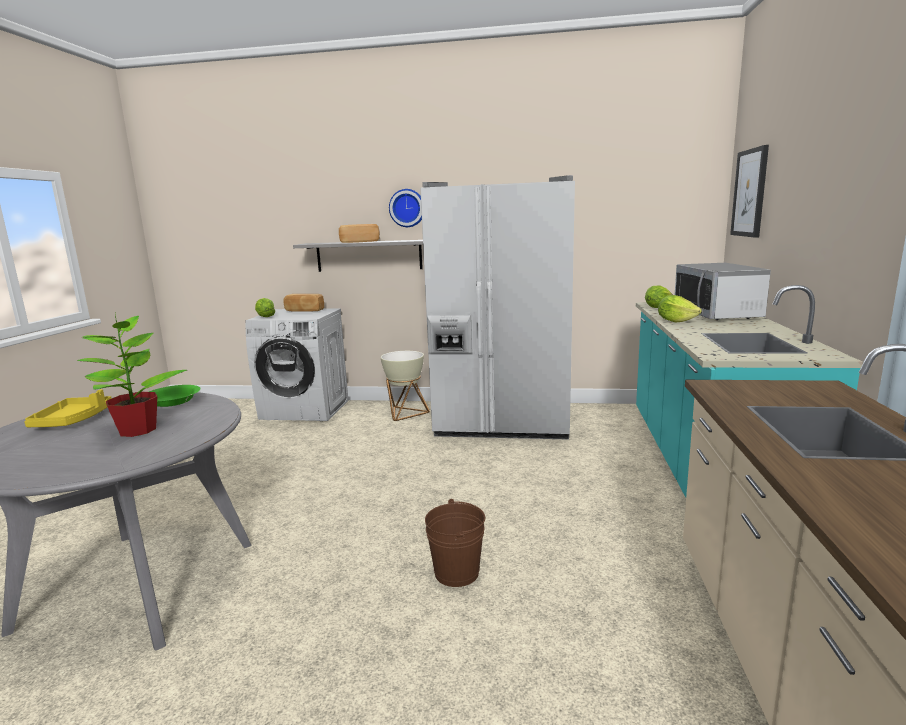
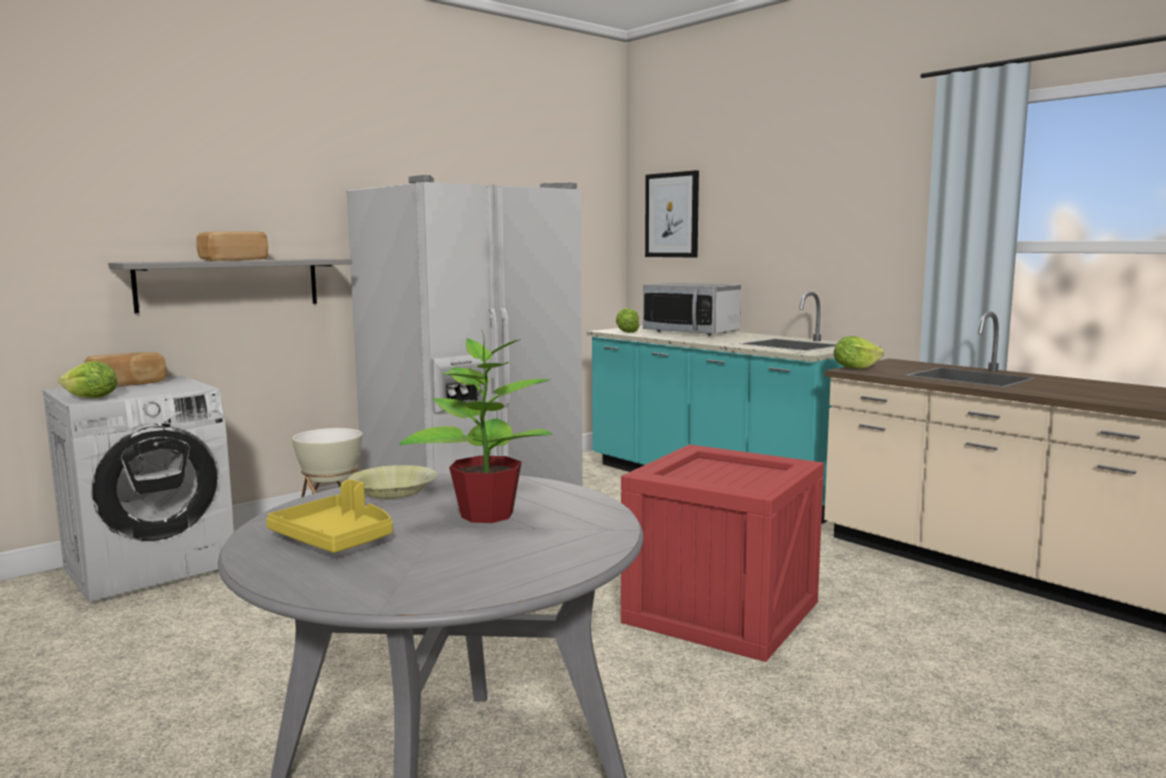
camera: 50 degrees left, 5 degrees down
green bowl [149,385,200,407] -> yellow bowl [348,465,437,499]
wall clock [389,189,422,227] -> none
brown bucket [425,499,485,587] -> crate [621,444,824,662]
lettuce [658,295,701,322] -> lettuce moved to [834,336,884,369]

